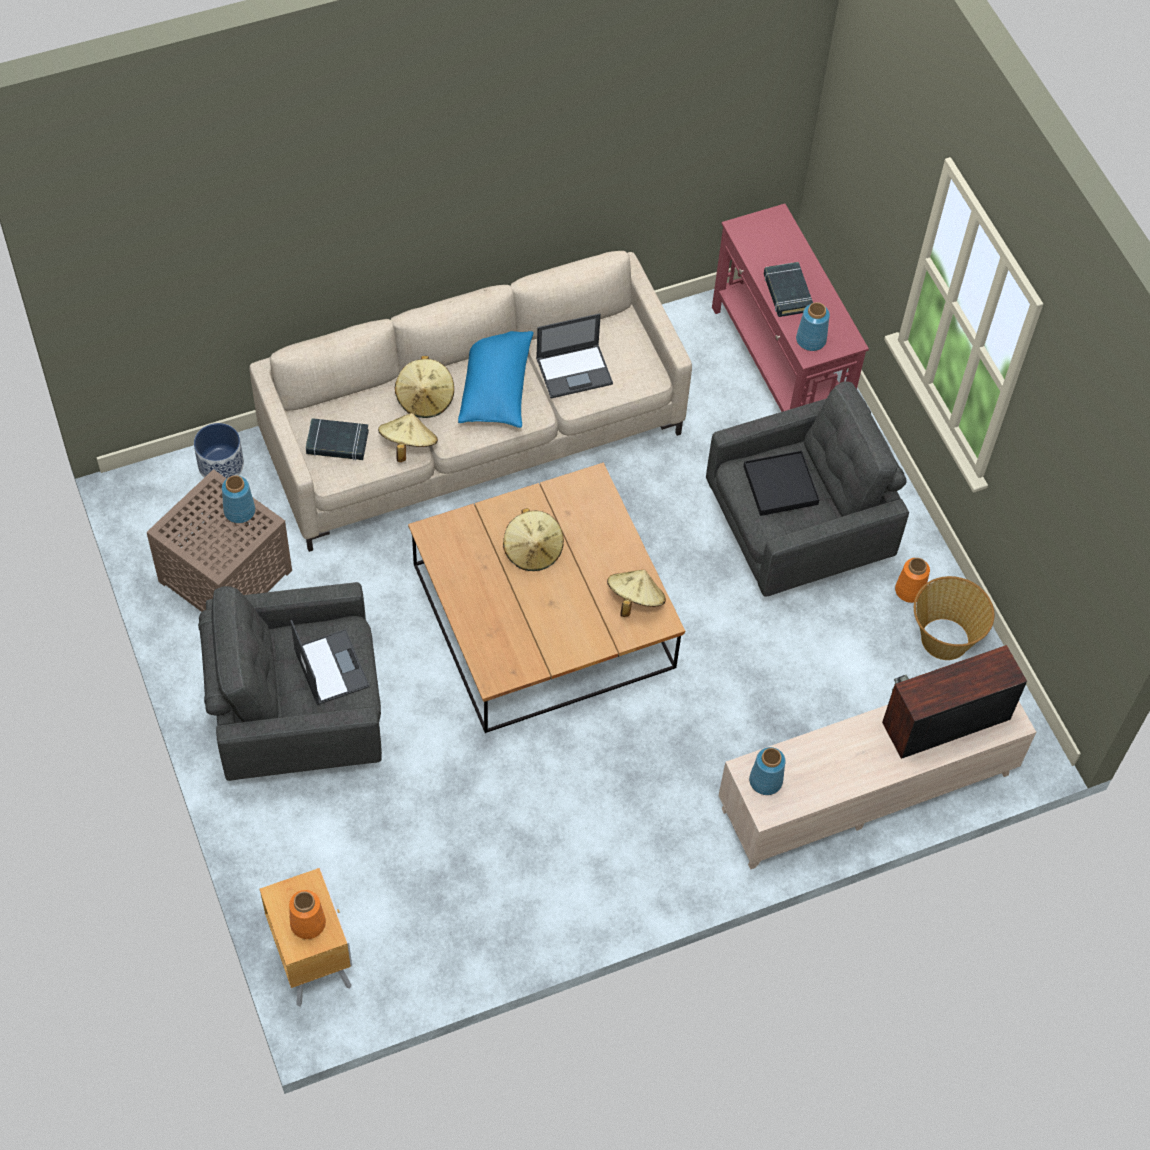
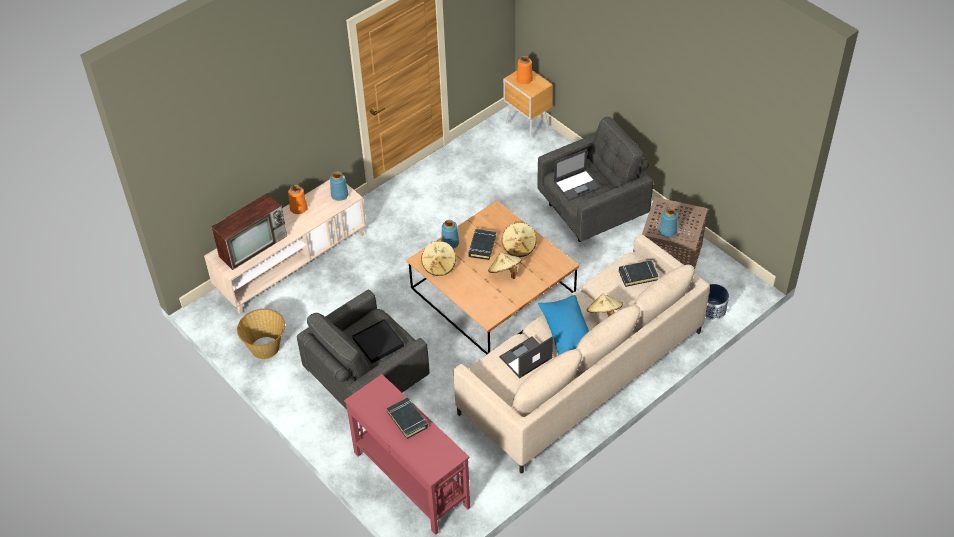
camera: 165 degrees right, 10 degrees down
laptop [290,620,370,705] -> laptop turned 75 degrees counterclockwise [554,149,601,201]
beige hat [378,413,438,462] -> beige hat moved to [502,221,537,257]
blue vase [796,302,830,351] -> blue vase moved to [441,220,459,249]
orange vase [895,558,930,603] -> orange vase moved to [288,185,307,214]
none -> black book [468,229,496,260]

